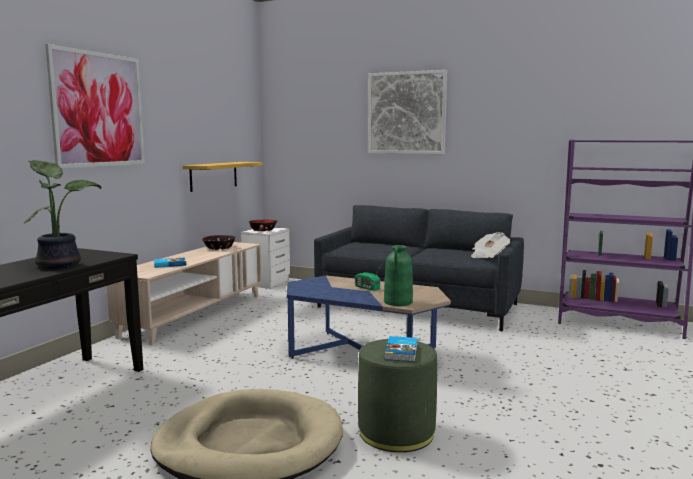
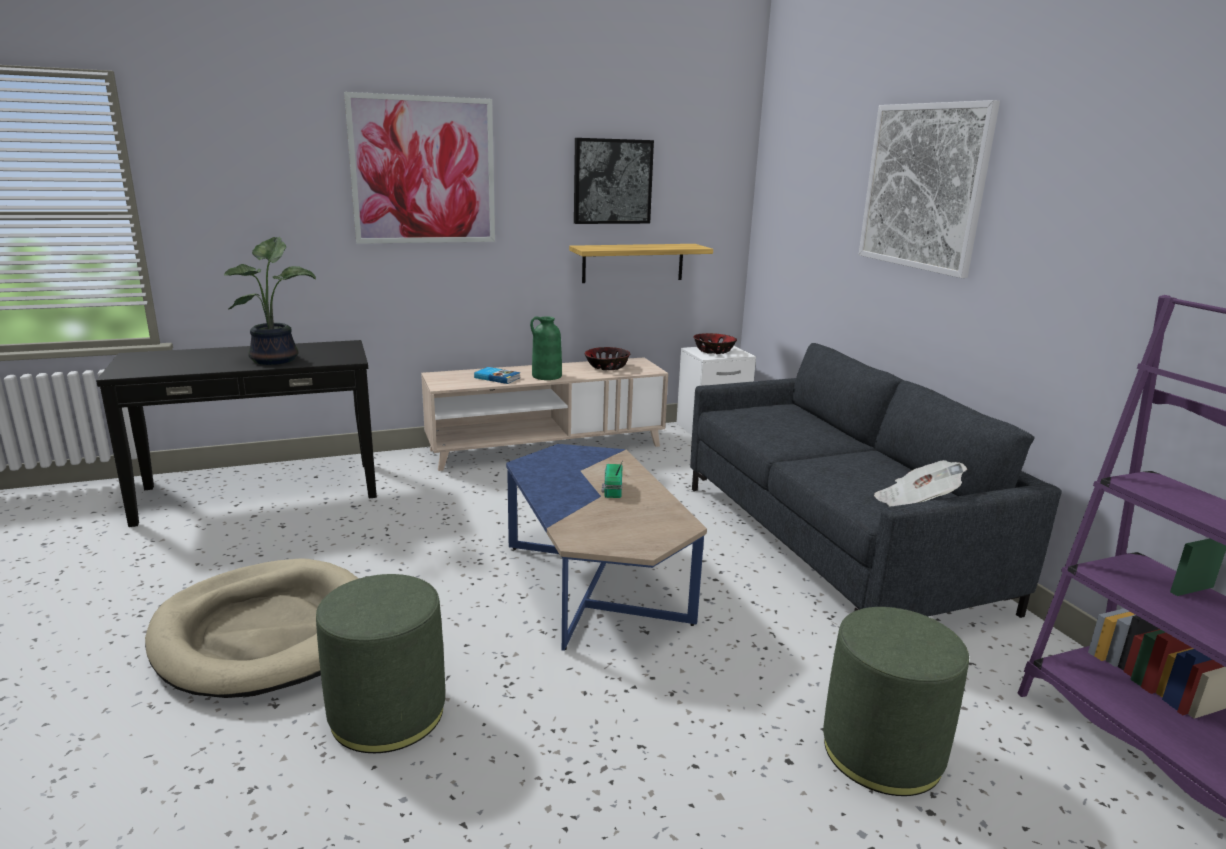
camera: 45 degrees right, 10 degrees up
green vase [384,245,413,306] -> green vase moved to [530,316,562,380]
book [384,336,418,362] -> none
none -> picture [574,138,654,224]
none -> green ottoman [823,607,969,796]

